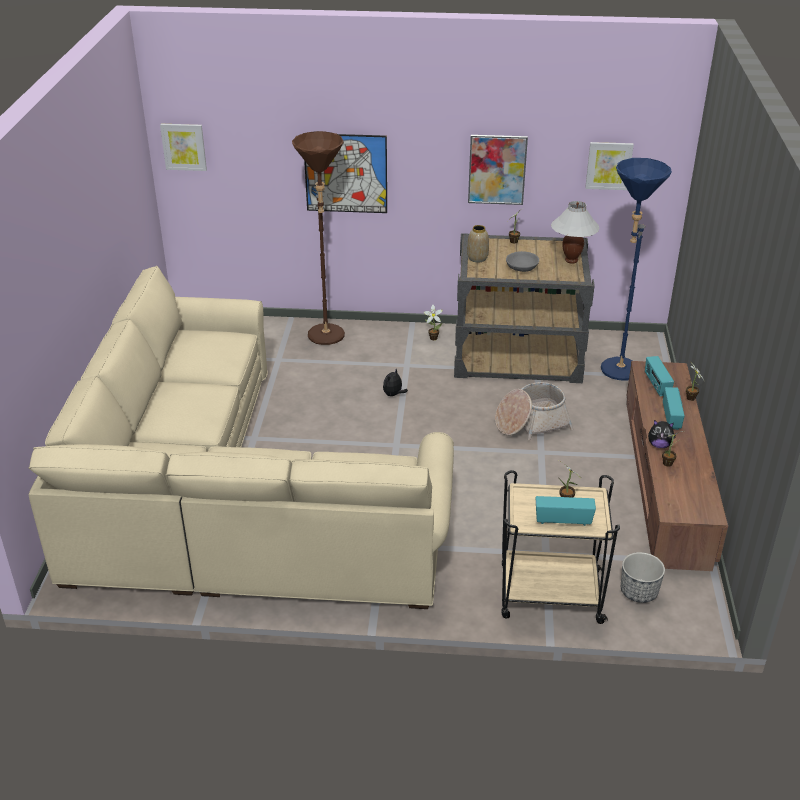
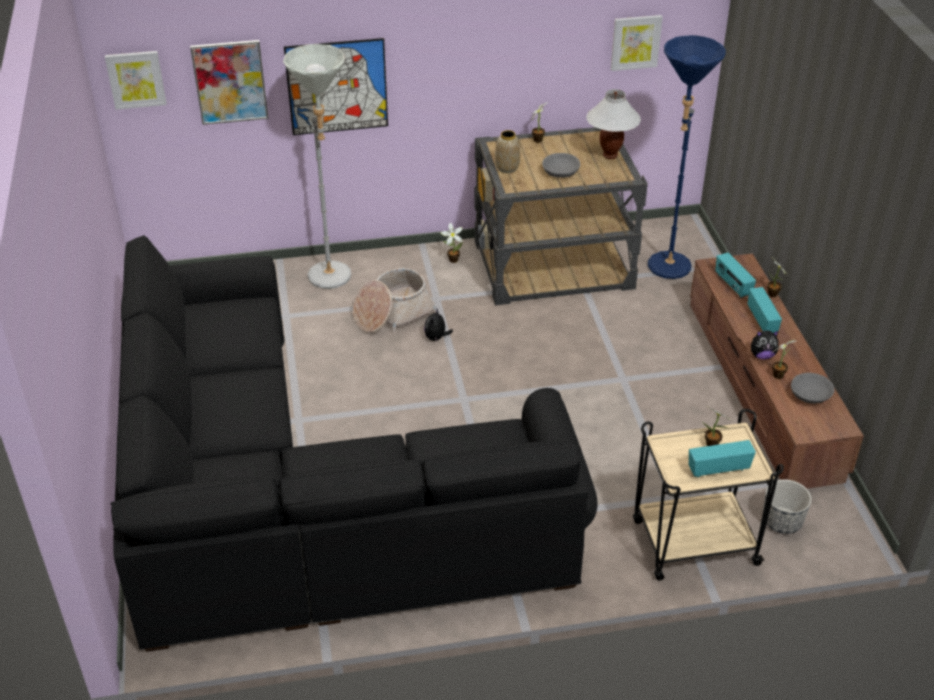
camera: 15 degrees left, 5 degrees up
beige sofa [29,266,454,609] -> black sofa [110,235,598,652]
brown floor lamp [292,131,345,345] -> grey floor lamp [283,44,352,289]
picture [468,135,528,205] -> picture moved to [190,40,269,125]
basket [495,382,573,440] -> basket moved to [353,268,437,334]
none -> grey bowl [791,373,834,404]

